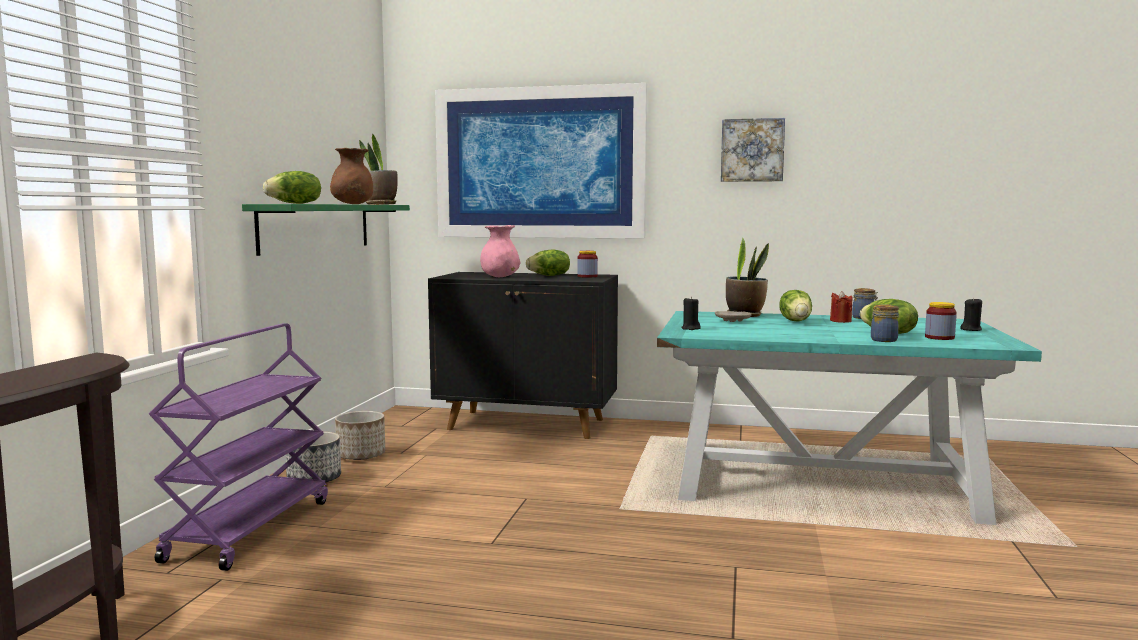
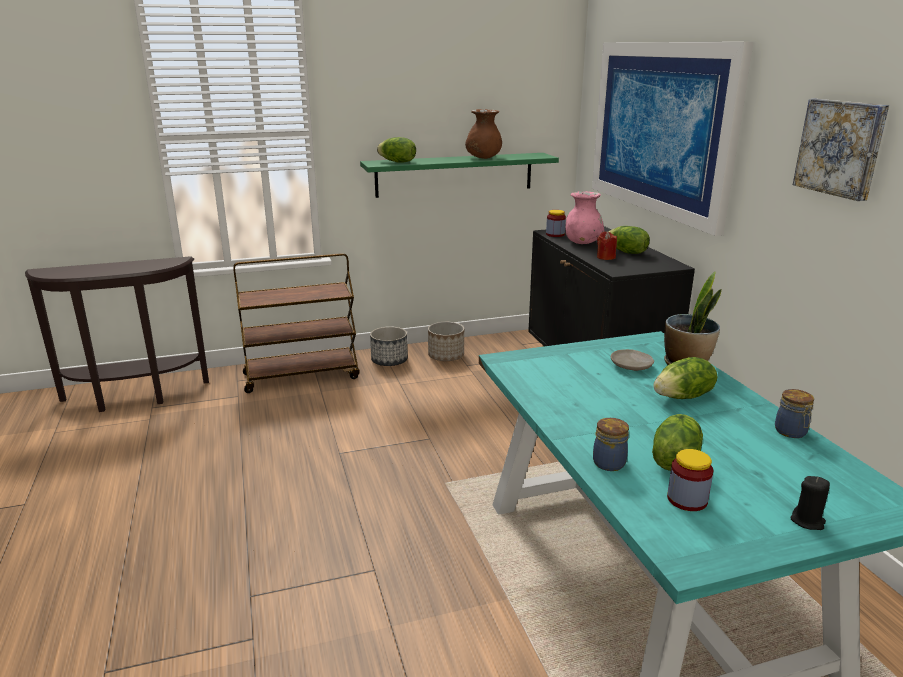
camera: 60 degrees right, 15 degrees up
purple cart [149,323,328,571] -> brown cart [233,253,359,393]
potted plant [359,134,398,205] -> none
jar [578,251,598,278] -> jar moved to [546,210,566,237]
black candle [681,296,701,330] -> none
red candle [830,291,852,323] -> red candle moved to [597,232,617,260]

